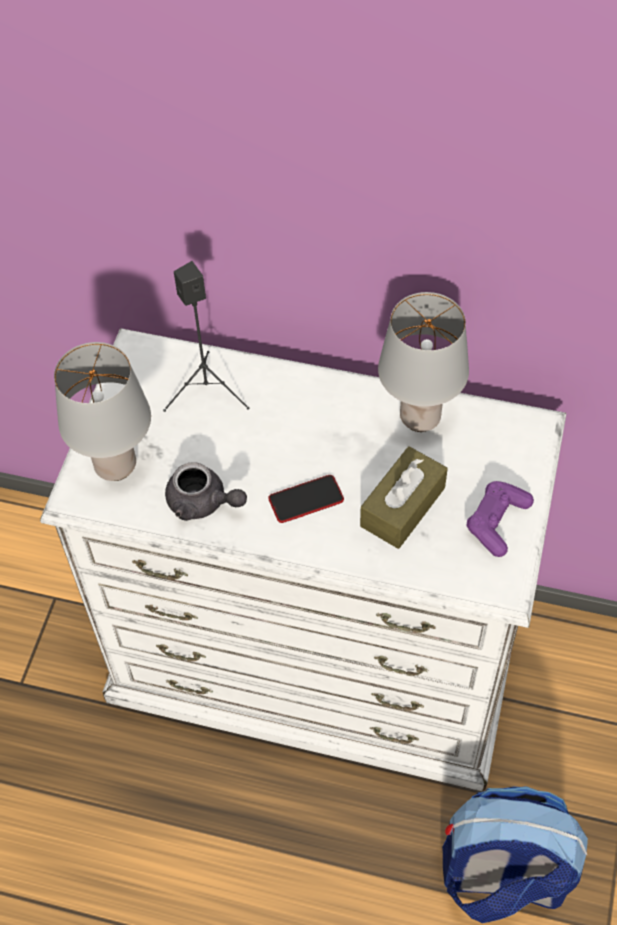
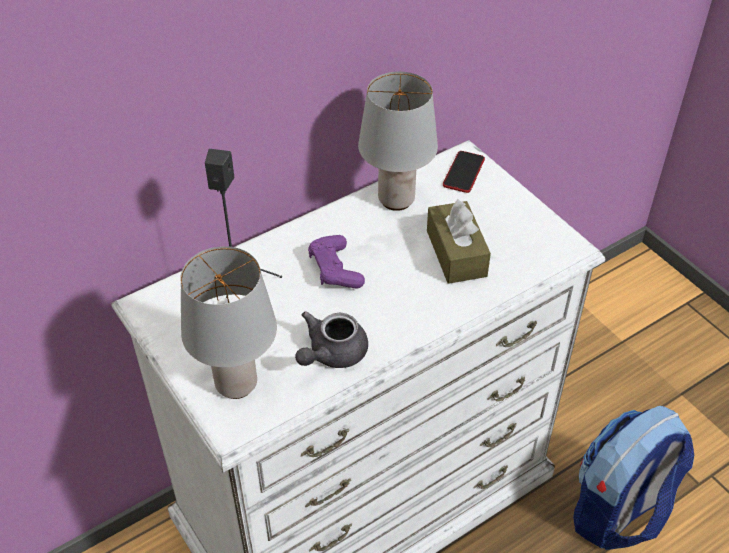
camera: 50 degrees left, 10 degrees down
grey teapot [165,463,247,521] -> grey teapot turned 150 degrees clockwise [295,311,368,368]
phone [268,475,344,523] -> phone moved to [443,151,485,193]
purple game controller [467,481,534,557] -> purple game controller moved to [308,235,365,288]

